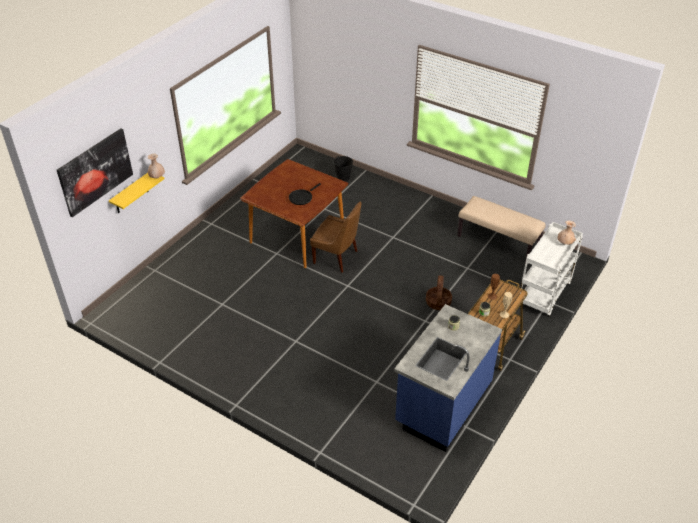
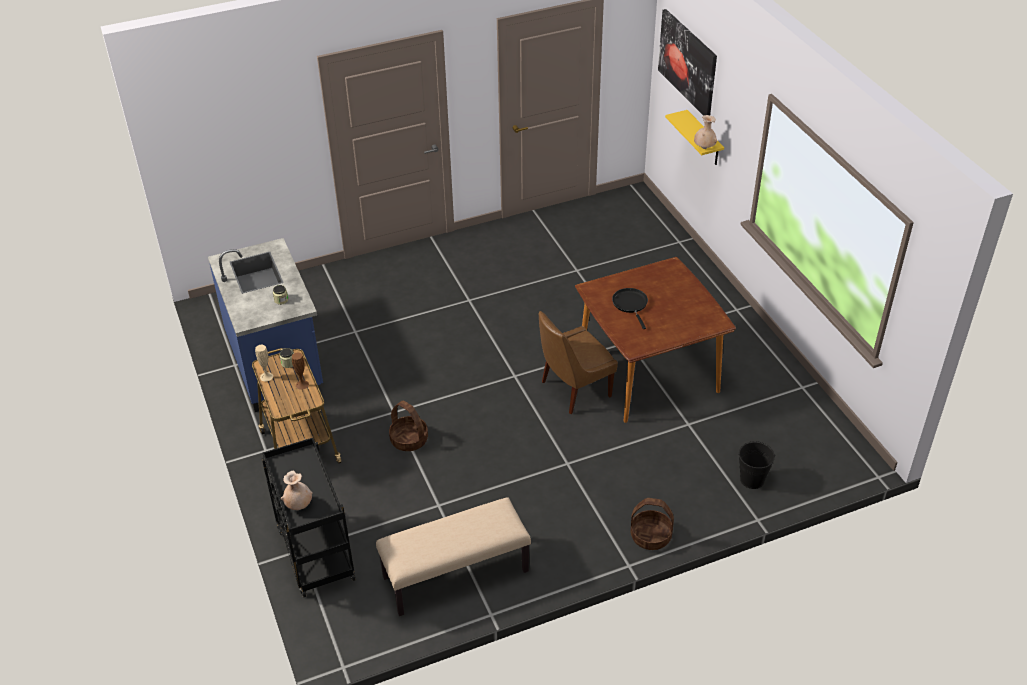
camera: 125 degrees right, 0 degrees up
white cart [519,222,583,316] -> black cart [262,438,356,598]
none -> basket [631,498,674,550]

